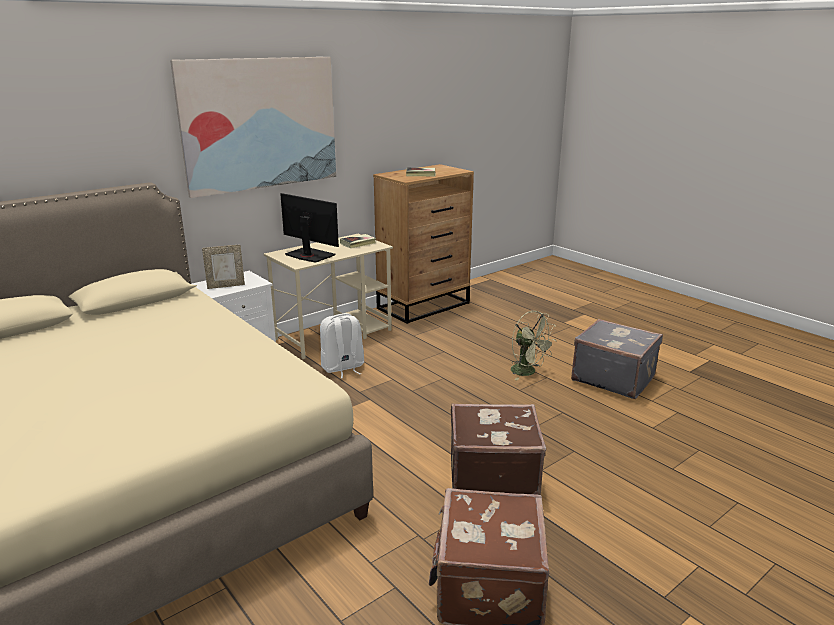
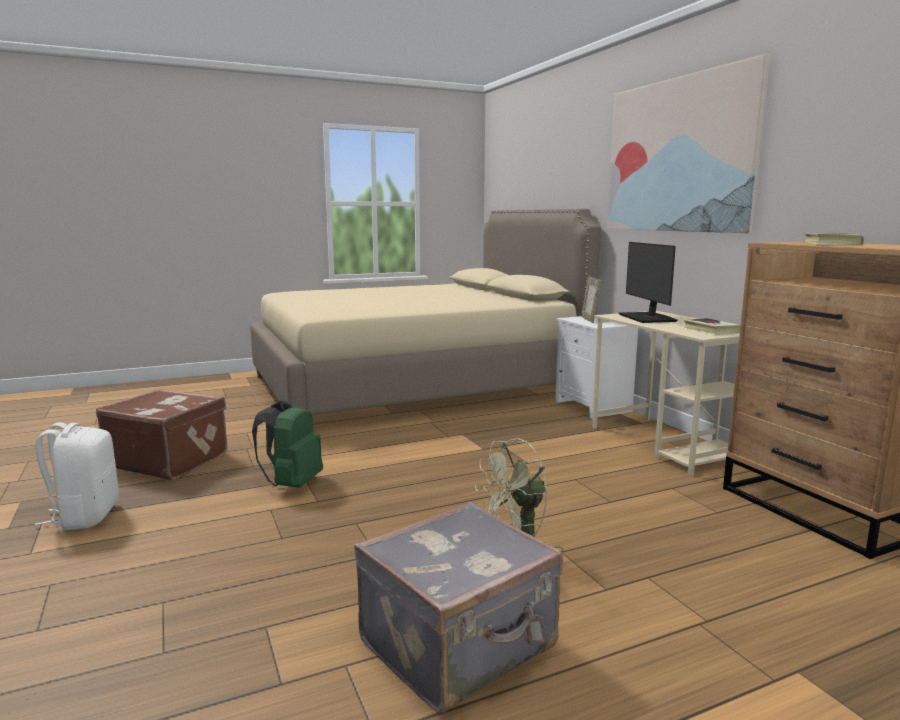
camera: 105 degrees right, 10 degrees down
monitor [280,193,339,263] -> monitor turned 120 degrees clockwise [619,242,677,323]
white backpack [320,313,364,378] -> white backpack moved to [35,422,119,530]
brown suitcase [451,403,546,495] -> green backpack [252,401,323,488]

